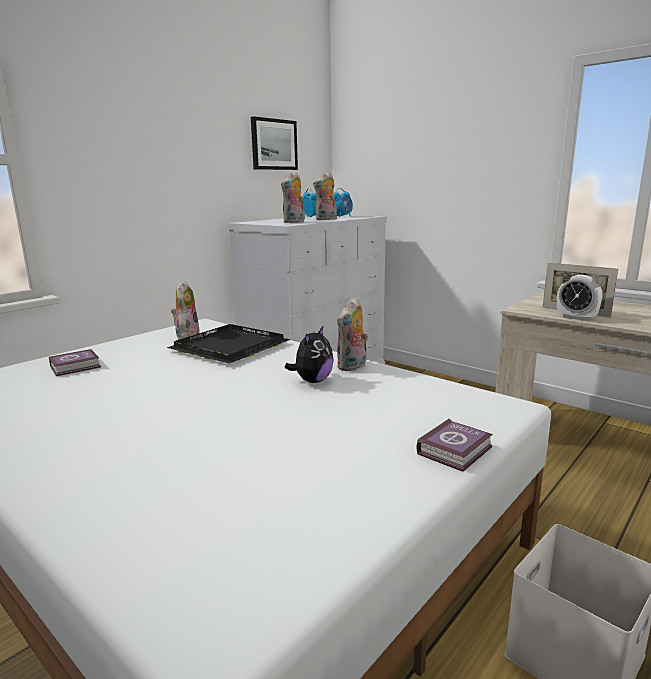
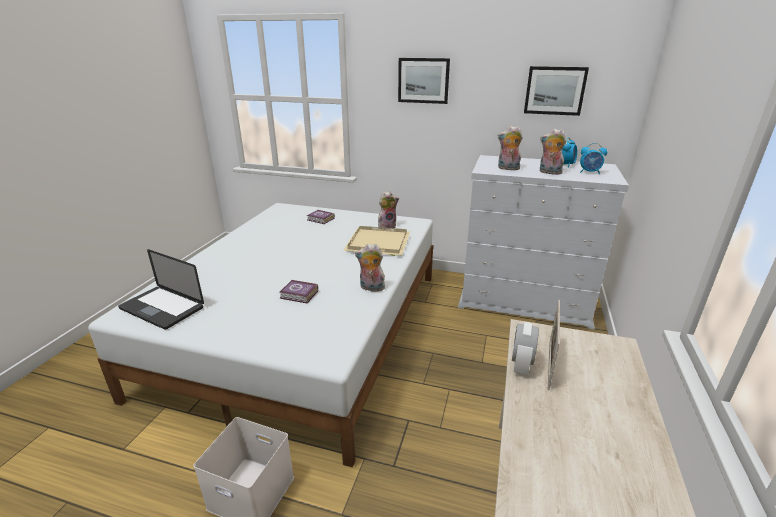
camera: 65 degrees right, 10 degrees up
black tray [167,324,291,364] -> beige tray [343,226,410,256]
plush toy [285,325,333,383] -> none
book [417,419,493,472] -> book moved to [280,280,318,303]
none -> laptop [118,249,204,330]
none -> picture [398,58,450,104]

